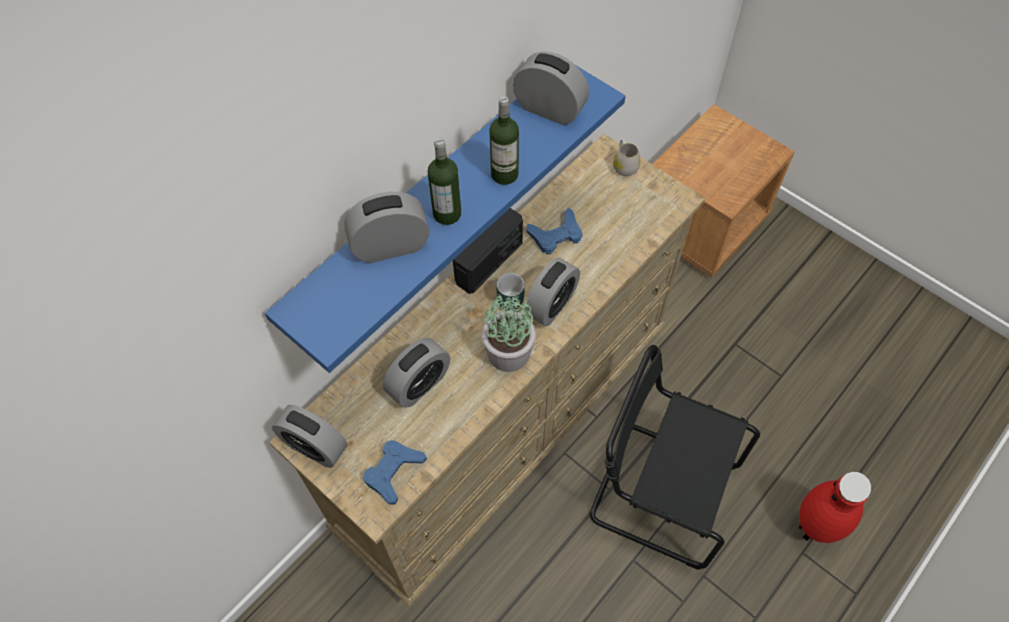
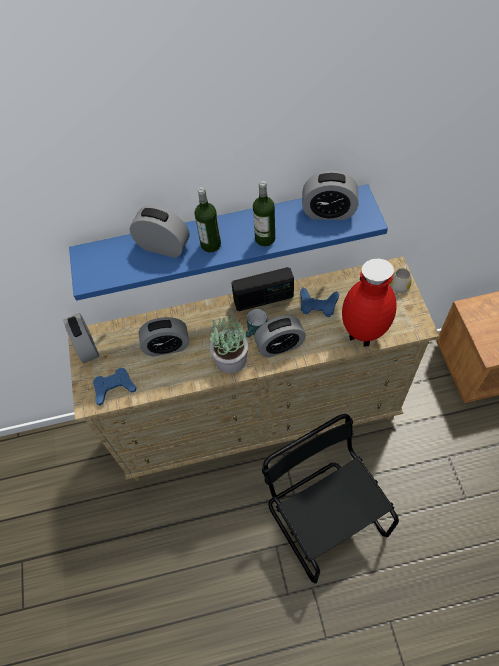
camera: 40 degrees right, 0 degrees up
alarm clock [513,51,589,125] -> alarm clock turned 120 degrees clockwise [302,171,358,220]
red vase [799,472,871,543] -> red vase moved to [342,259,397,347]

